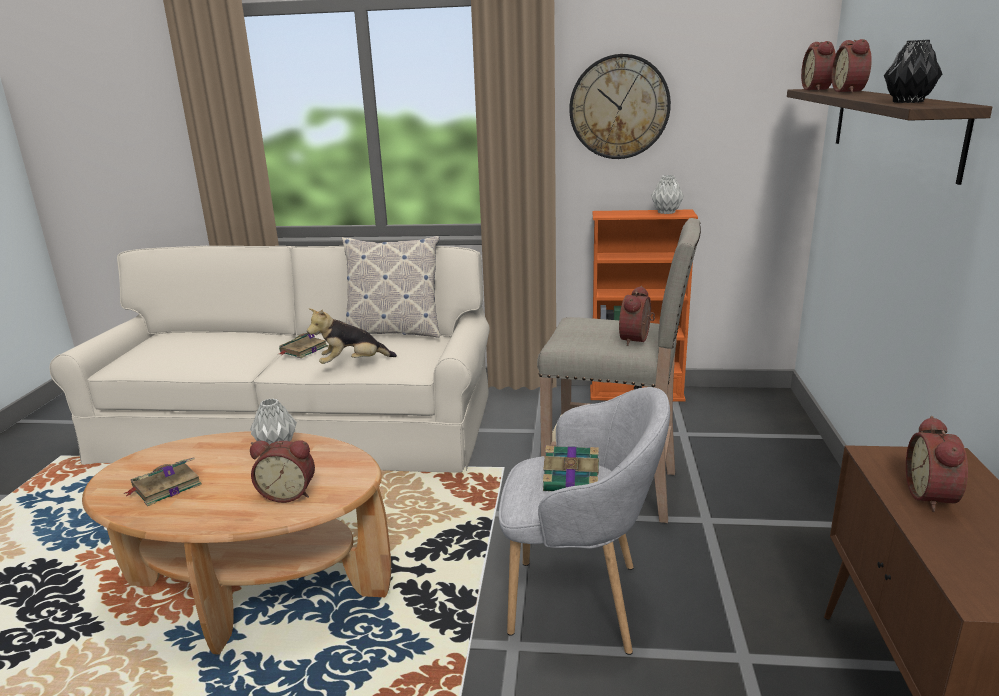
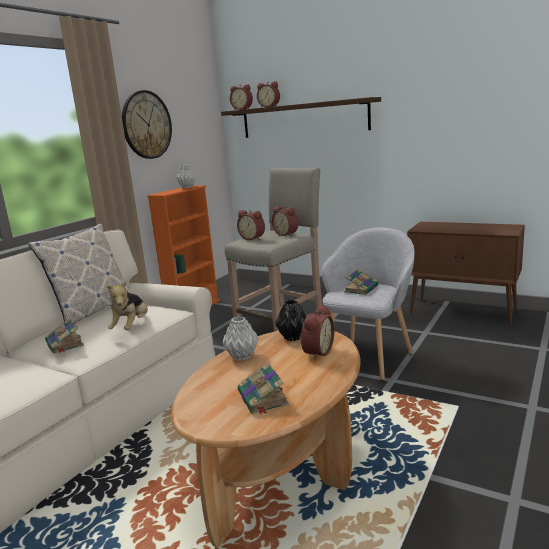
camera: 65 degrees left, 5 degrees down
black vase [884,40,942,103] -> black vase moved to [275,300,307,341]
alarm clock [906,416,968,512] -> alarm clock moved to [237,210,265,240]

